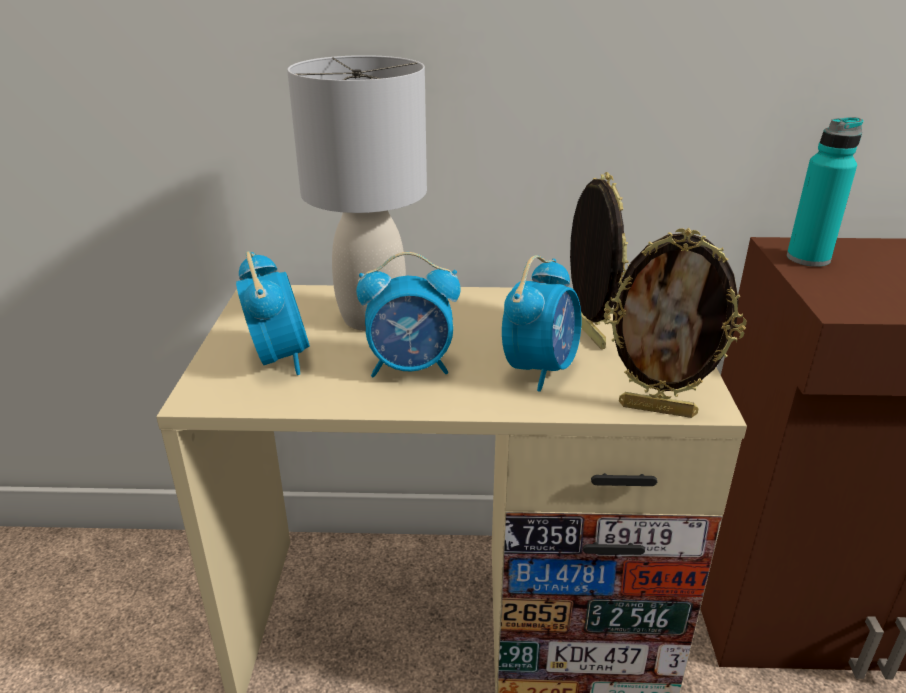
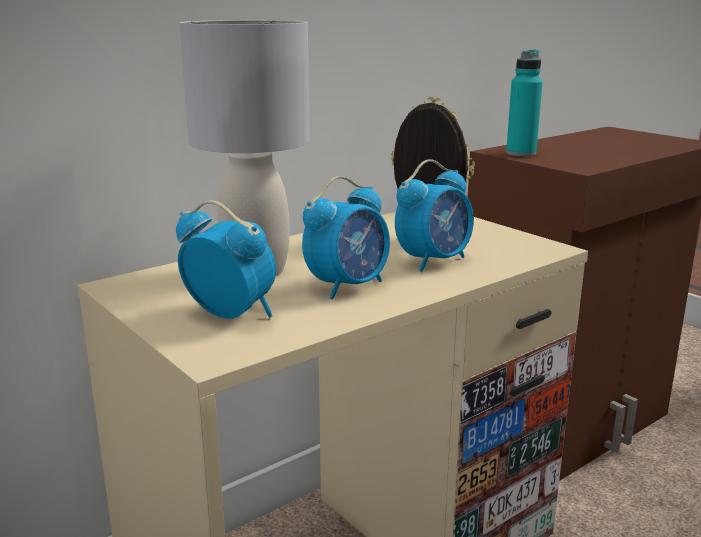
camera: 40 degrees left, 10 degrees down
alarm clock [502,255,582,392] -> alarm clock turned 60 degrees clockwise [395,159,474,272]
picture frame [604,228,747,418] -> none

